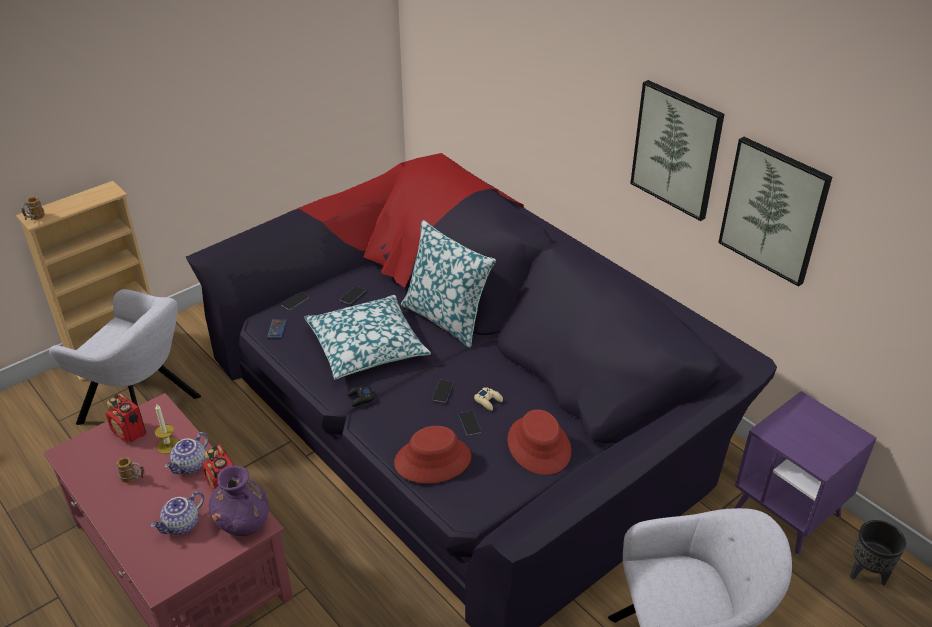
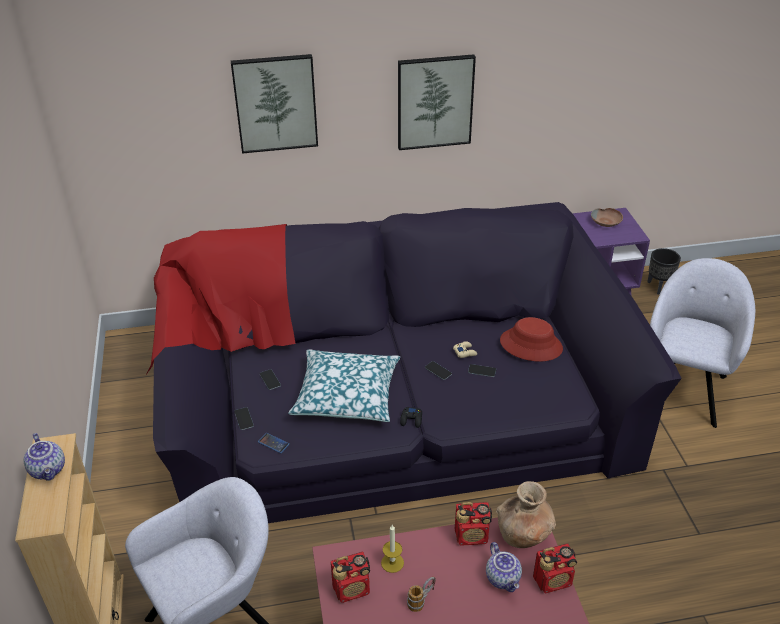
camera: 60 degrees left, 0 degrees up
mug [21,197,45,220] -> none
teapot [164,432,209,474] -> teapot moved to [24,433,65,481]
purple vase [209,465,269,536] -> brown vase [496,481,556,548]
red hat [394,426,471,484] -> none
pillow [401,220,496,348] -> none
picture [718,137,832,287] -> picture moved to [231,54,318,154]
none -> radio [533,544,577,593]
none -> brown bowl [591,208,623,227]

